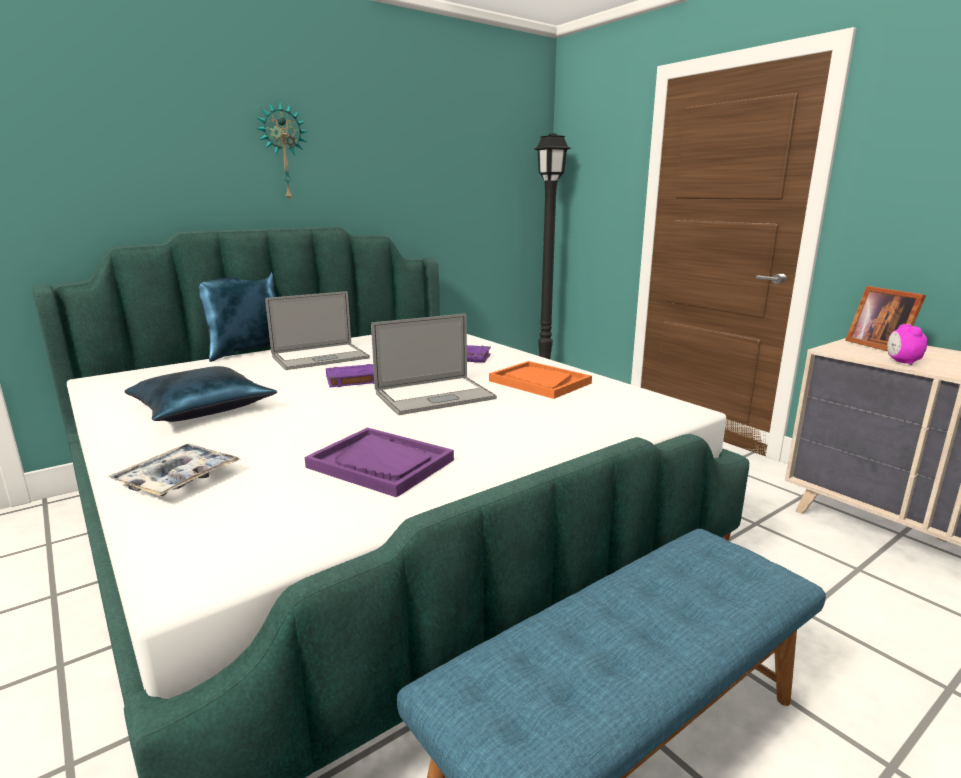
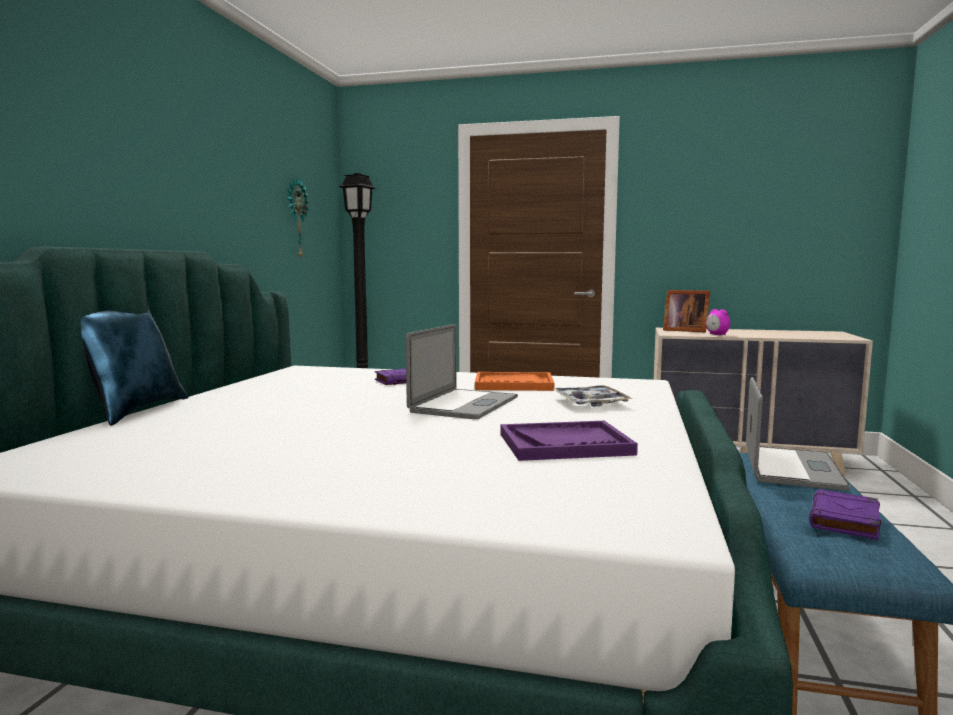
camera: 40 degrees left, 10 degrees down
tray [108,443,241,496] -> tray moved to [553,385,633,407]
blue pillow [125,366,277,422] -> none
wall clock [256,101,308,202] -> wall clock moved to [287,177,309,258]
laptop [265,291,370,370] -> laptop moved to [746,377,850,491]
purple book [326,364,374,387] -> purple book moved to [809,489,881,540]

